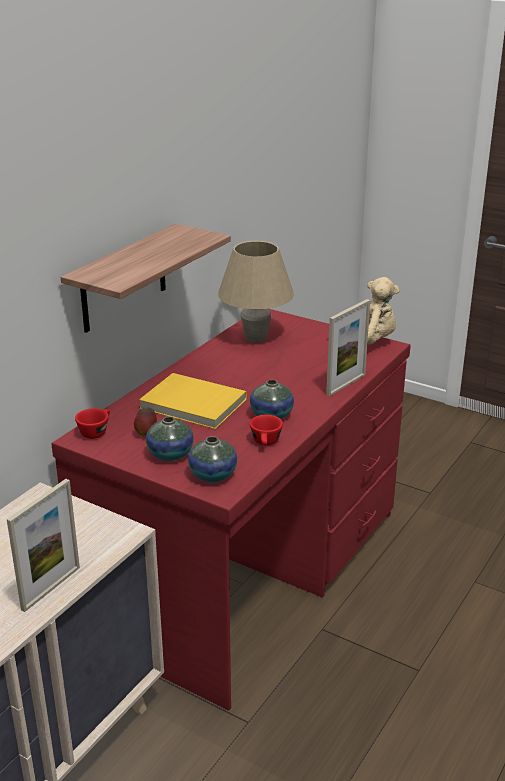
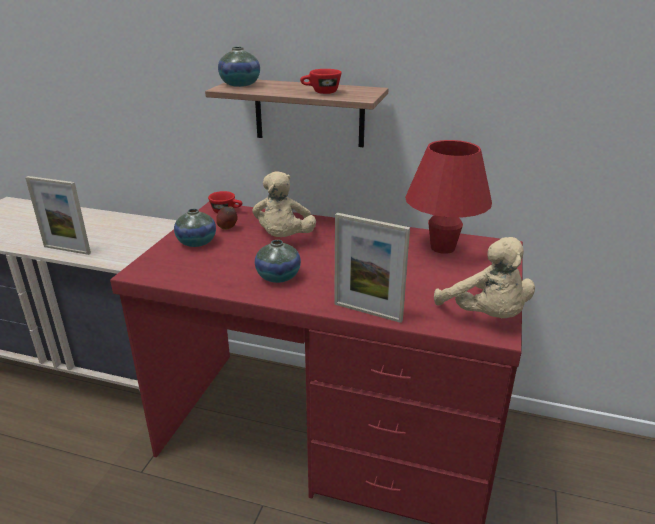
camera: 75 degrees right, 0 degrees up
yellow book [139,373,247,429] -> beige plush toy [252,171,316,237]
vase [188,436,237,482] -> vase moved to [218,47,260,87]
beige table lamp [218,241,294,342] -> red table lamp [405,140,492,254]
red cup [250,415,283,446] -> red cup moved to [300,69,341,94]

